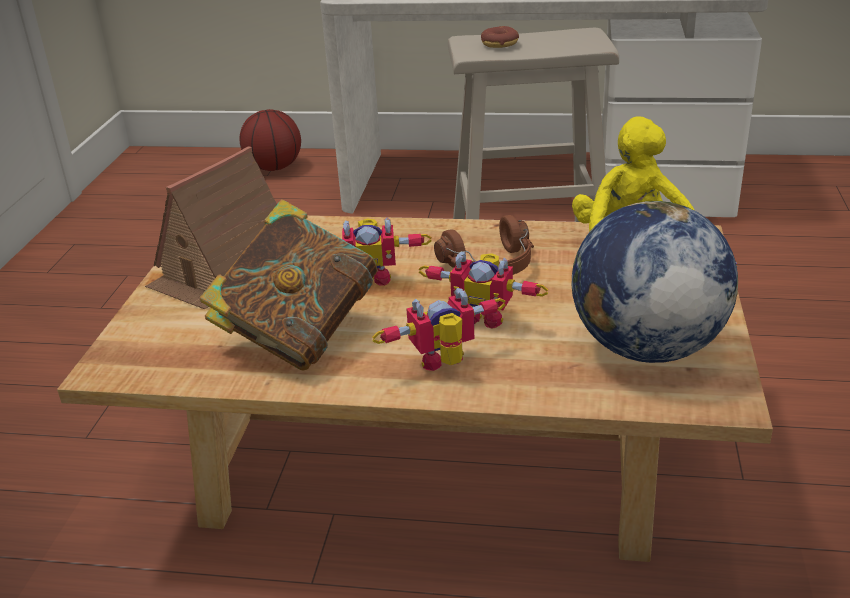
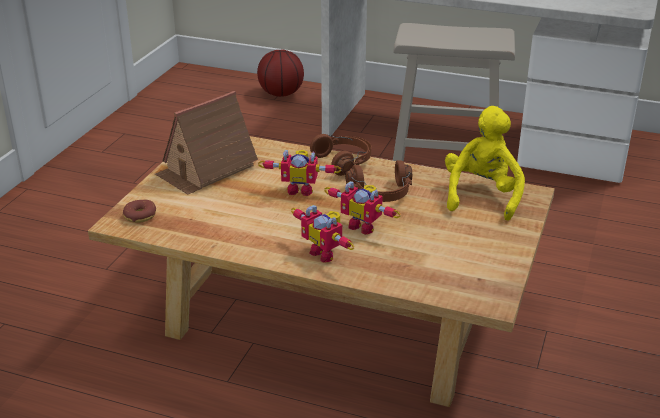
camera: 10 degrees right, 0 degrees up
book [200,199,378,371] -> none
toy robot [372,288,506,371] -> toy robot turned 120 degrees counterclockwise [291,205,355,263]
donut [481,26,519,48] -> donut moved to [123,200,156,223]
globe [571,201,738,363] -> none
none -> brown headphones [310,134,371,176]

